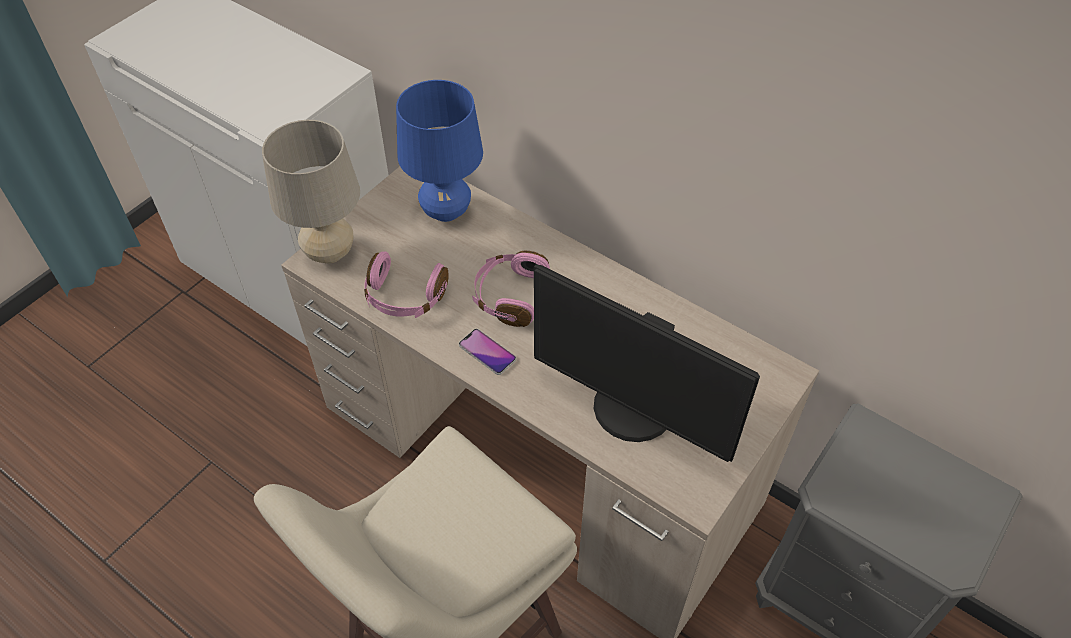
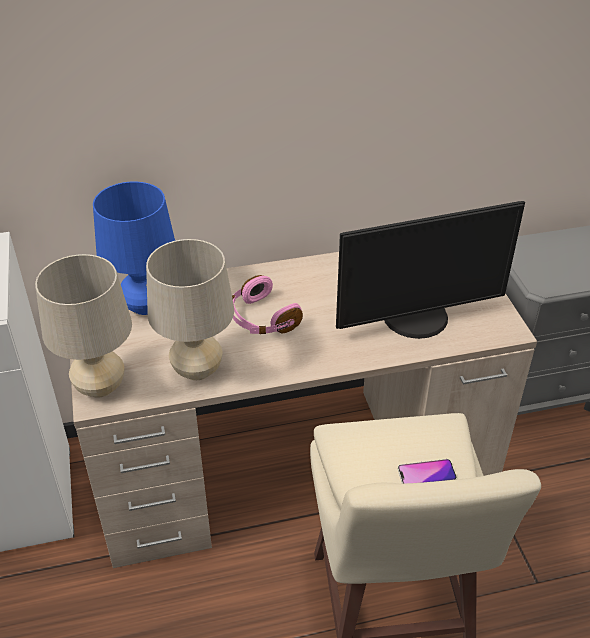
camera: 50 degrees left, 10 degrees down
pink headphones [364,251,449,318] -> beige table lamp [146,239,234,380]
phone [459,329,516,375] -> phone moved to [398,459,457,484]

